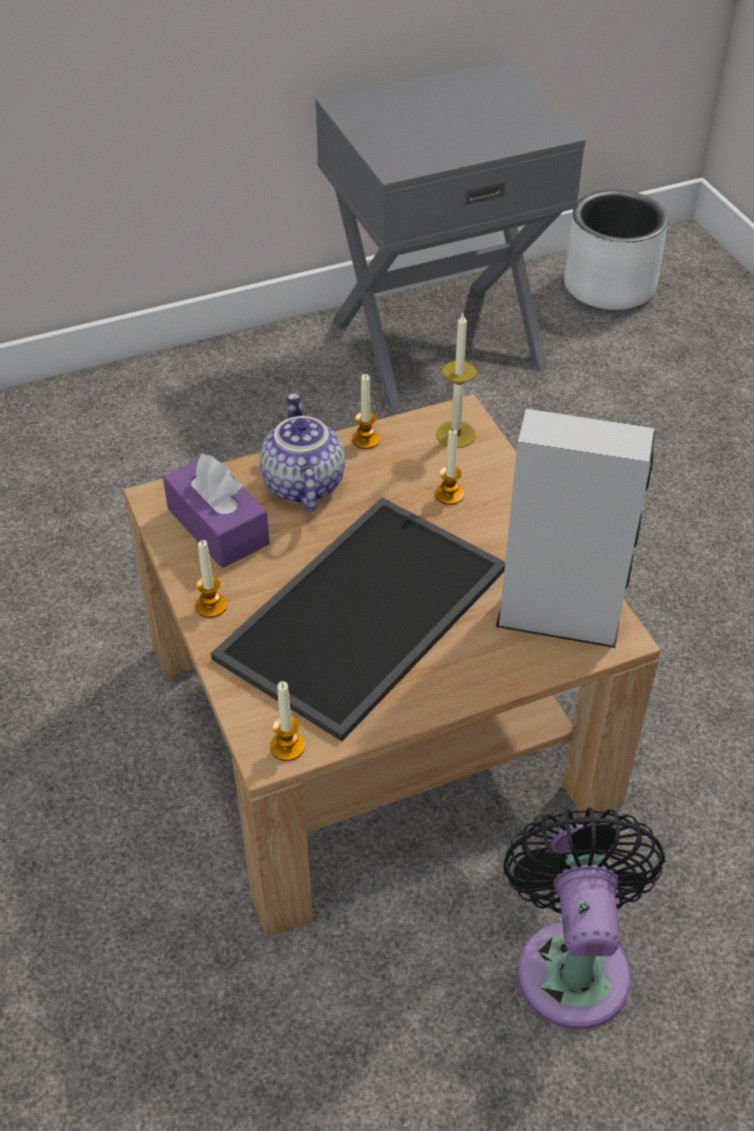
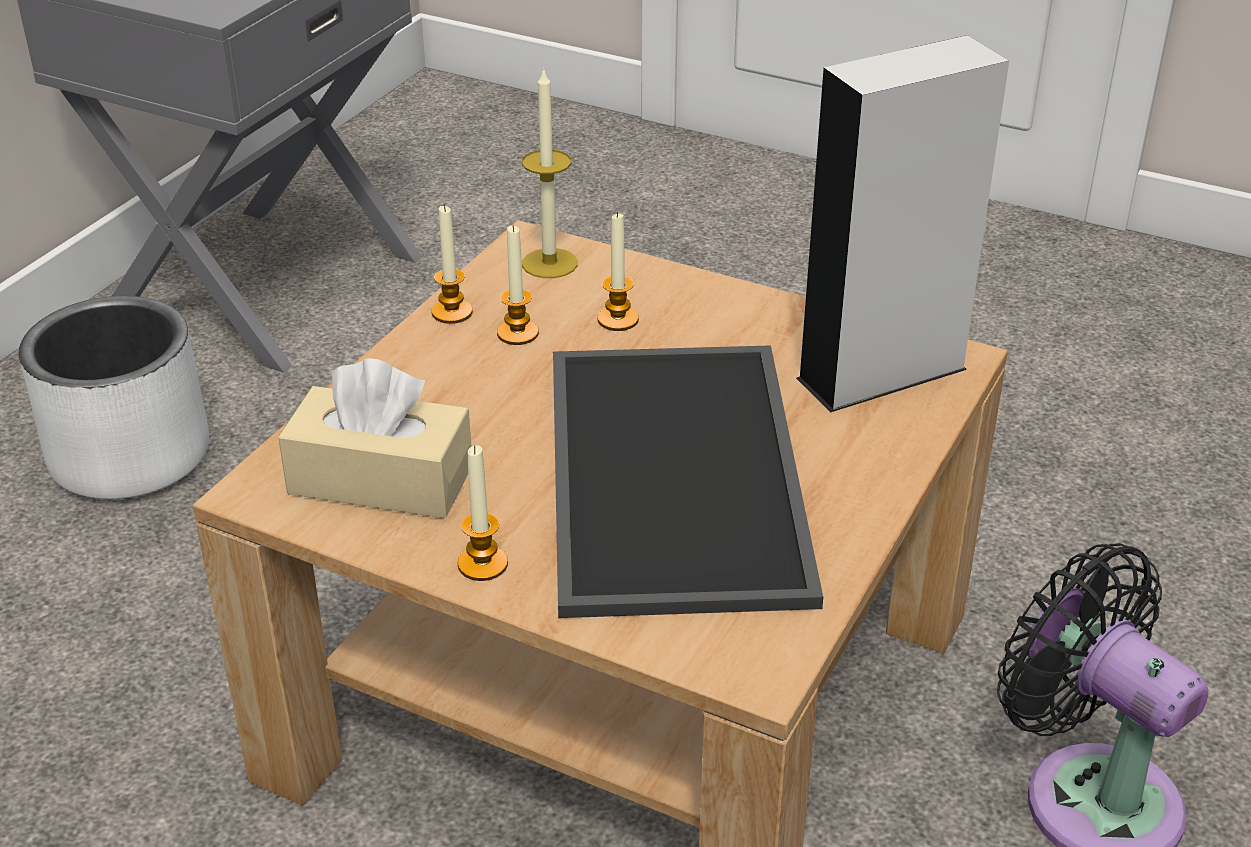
camera: 40 degrees left, 10 degrees down
purple tissue box [163,454,270,568] -> beige tissue box [278,358,471,519]
teapot [260,393,345,512] -> none
candle [270,681,305,761] -> candle moved to [497,225,539,345]
white planter [564,190,668,310] -> white planter moved to [19,296,209,499]

